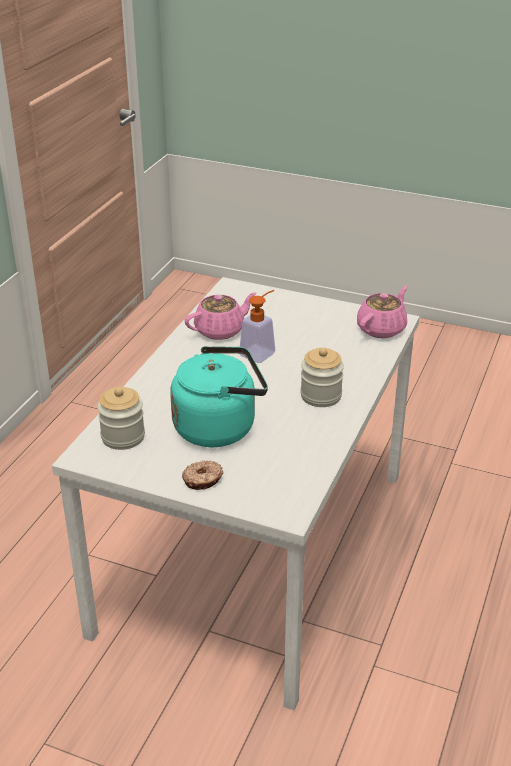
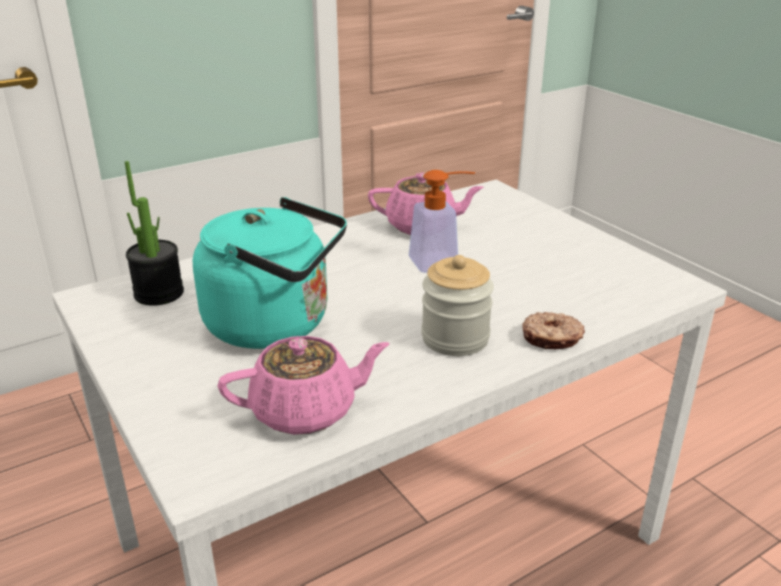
camera: 35 degrees right, 5 degrees down
jar [97,387,145,450] -> potted plant [125,161,184,306]
donut [182,461,224,490] -> donut moved to [522,312,585,349]
pink teapot [357,286,407,338] -> pink teapot moved to [218,336,390,435]

